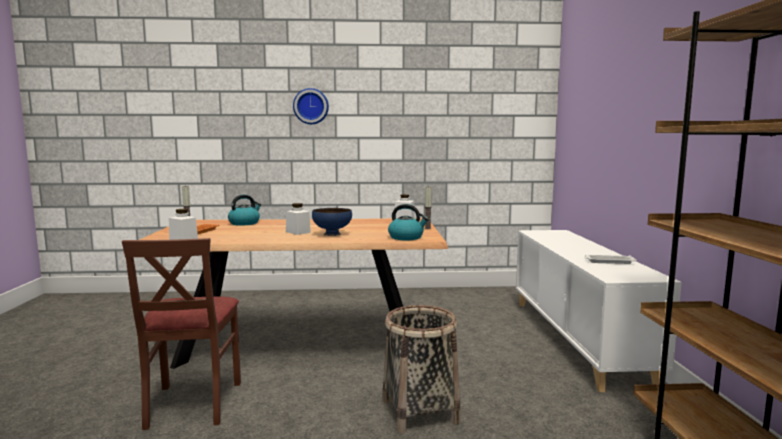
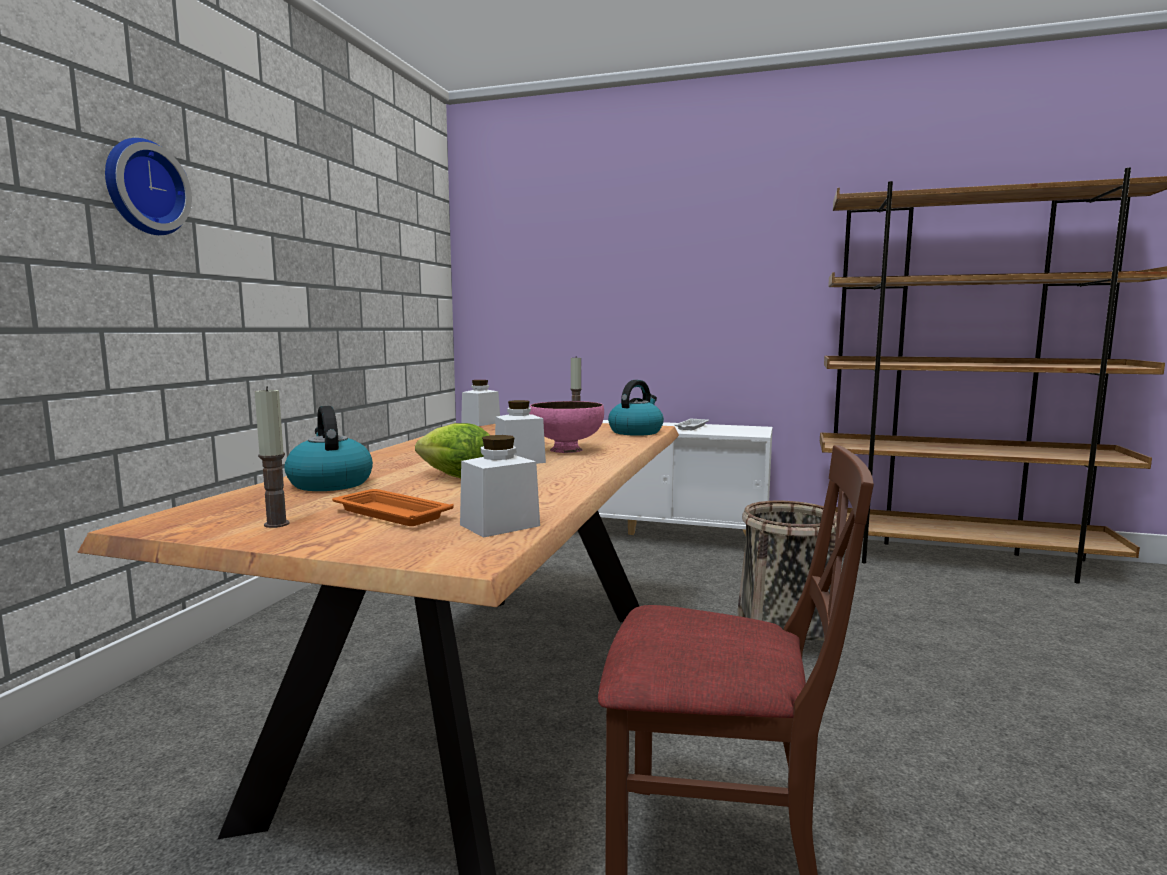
camera: 70 degrees left, 0 degrees up
blue bowl [312,208,352,236] -> pink bowl [529,401,604,453]
none -> lettuce [415,423,490,478]

